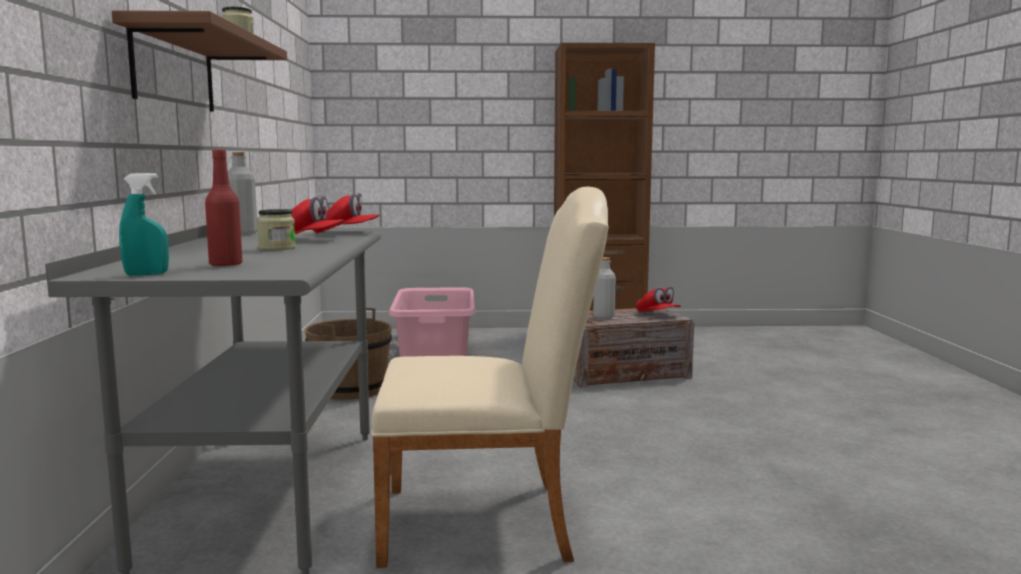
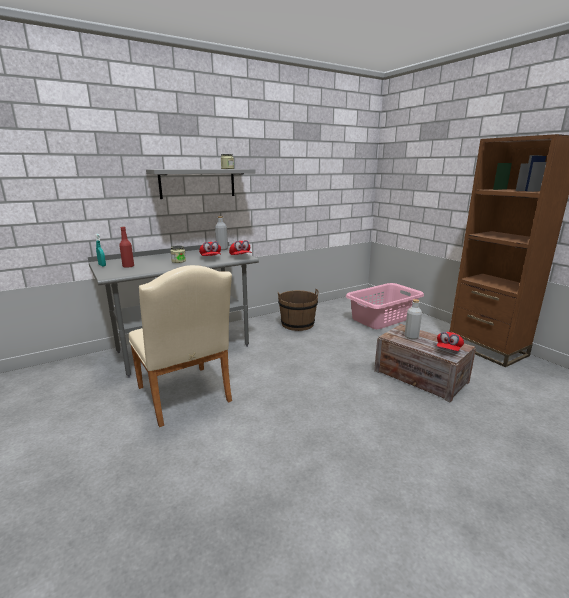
camera: 60 degrees right, 10 degrees up
brown shelf [112,10,287,112] -> grey shelf [146,169,256,199]

